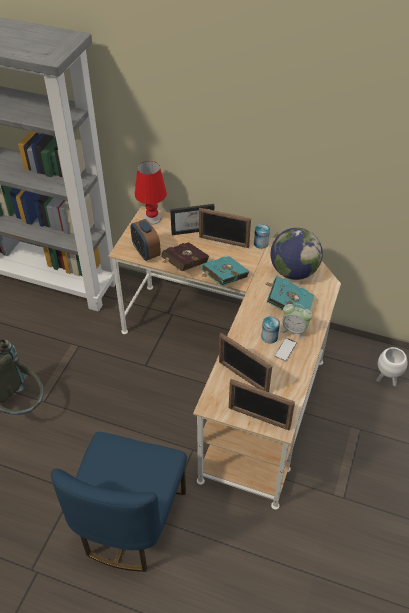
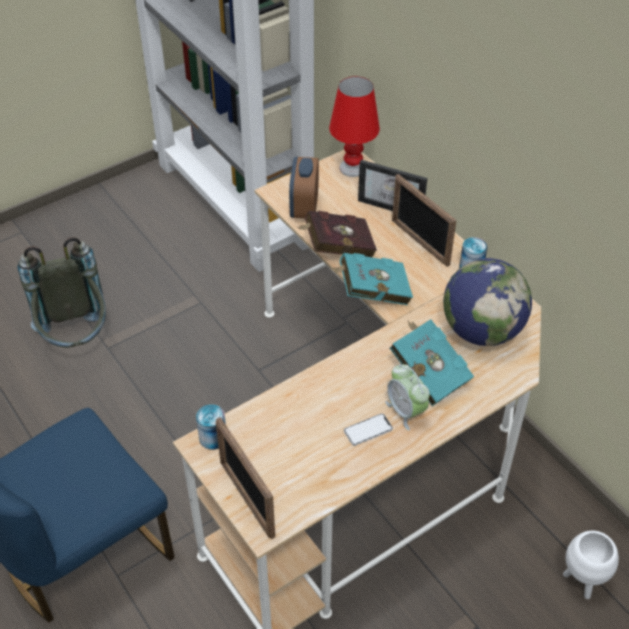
camera: 35 degrees right, 0 degrees up
picture frame [219,333,272,392] -> none
can [261,316,280,343] -> can moved to [196,404,226,450]

